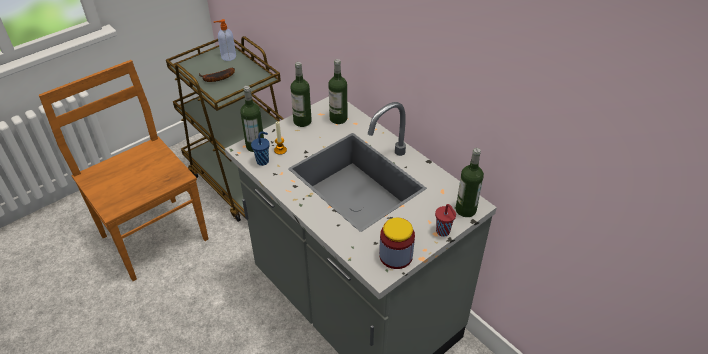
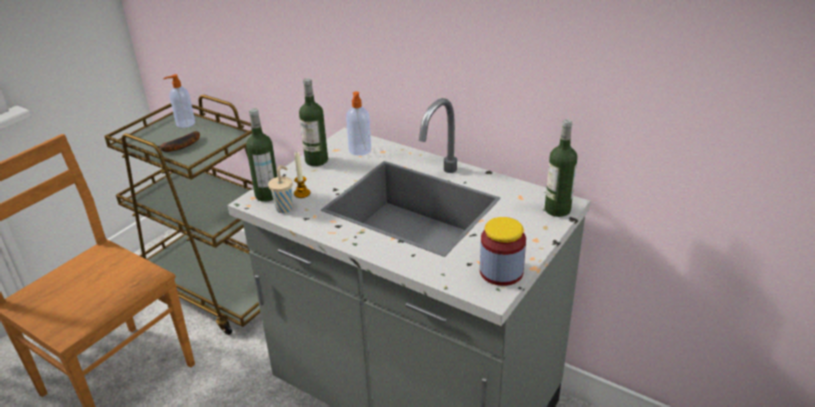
camera: 15 degrees left, 10 degrees down
blue cup [251,131,270,166] -> beige cup [268,165,293,213]
bottle [328,59,348,124] -> soap dispenser [346,92,371,156]
red cup [435,204,456,237] -> none

